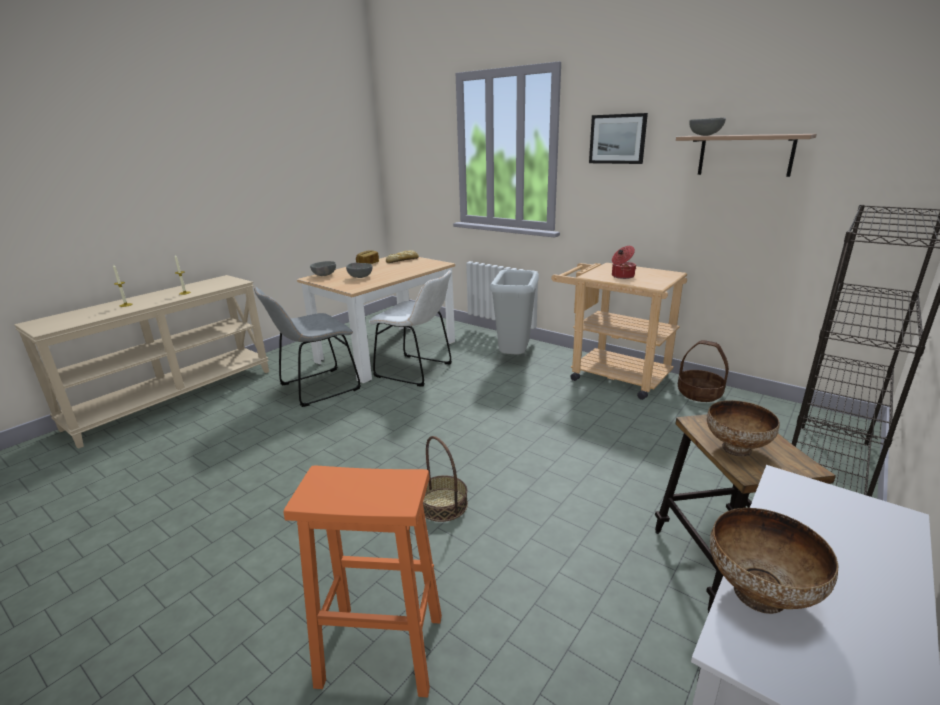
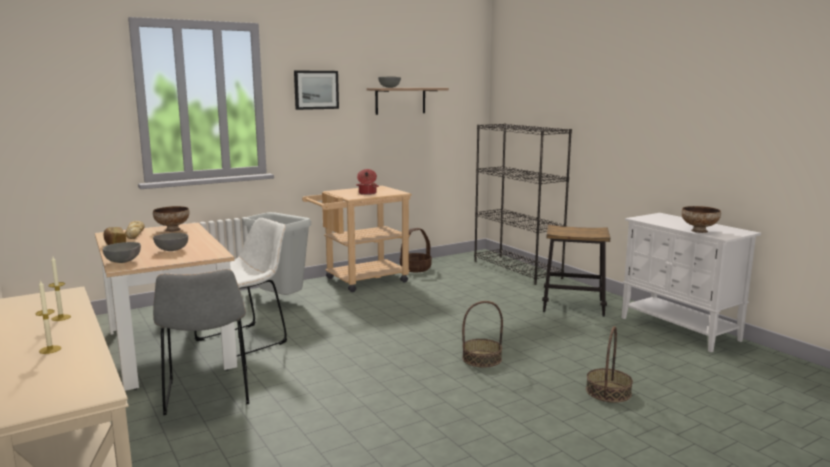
camera: 70 degrees left, 10 degrees down
orange stool [284,466,442,698] -> basket [586,326,633,403]
bowl [707,400,780,457] -> bowl moved to [153,206,190,232]

